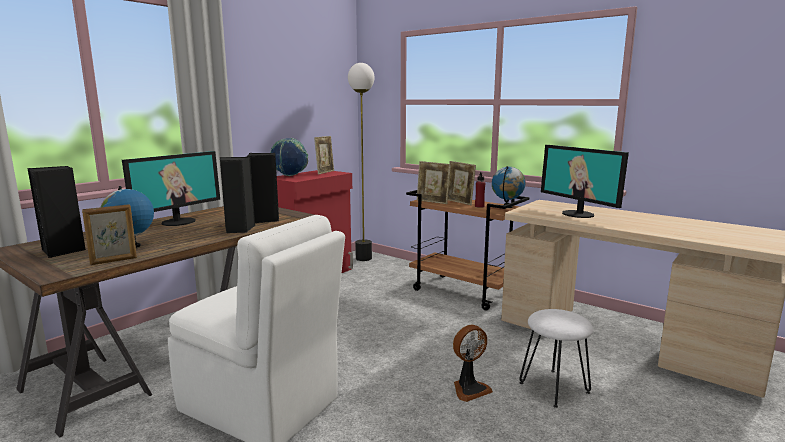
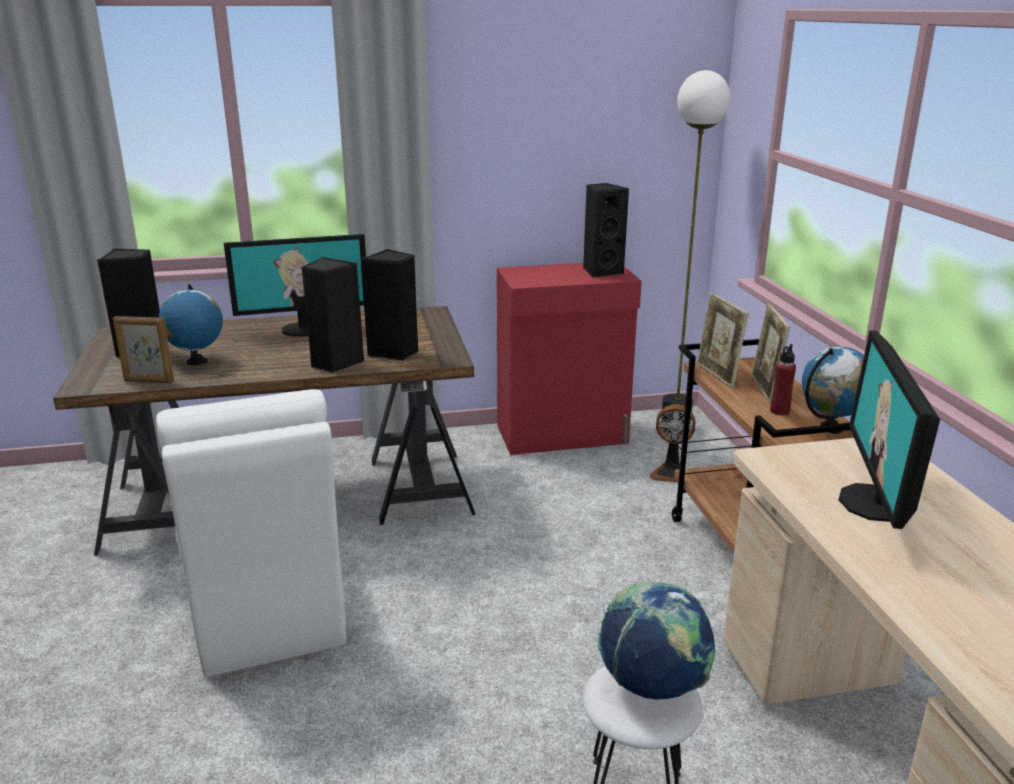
camera: 40 degrees right, 10 degrees up
globe [270,138,308,176] -> globe moved to [597,581,715,700]
picture frame [314,136,334,175] -> black speaker [583,183,629,277]
fan [453,325,493,402] -> fan moved to [650,404,696,482]

